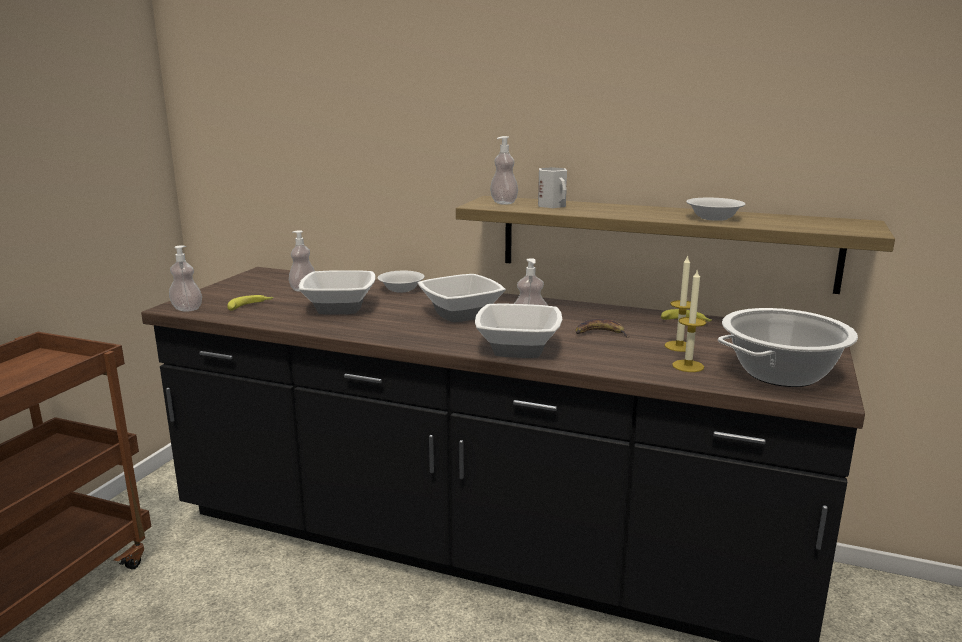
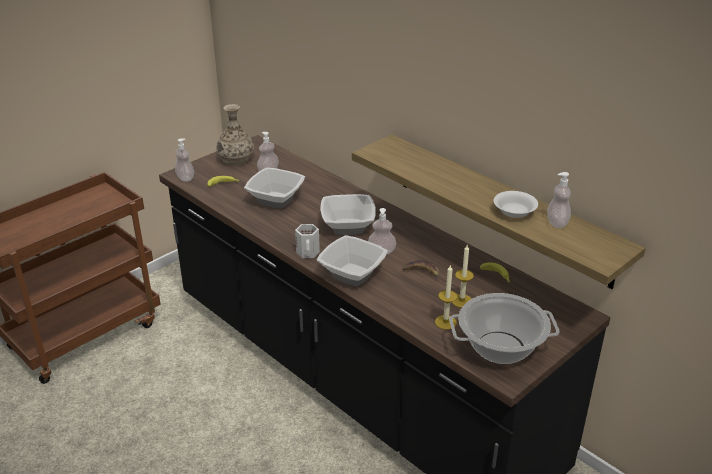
camera: 25 degrees right, 15 degrees up
white bowl [378,271,425,293] -> none
soap dispenser [490,136,518,205] -> soap dispenser moved to [547,172,571,228]
white mug [538,167,567,208] -> white mug moved to [295,224,320,258]
none -> vase [216,104,254,166]

